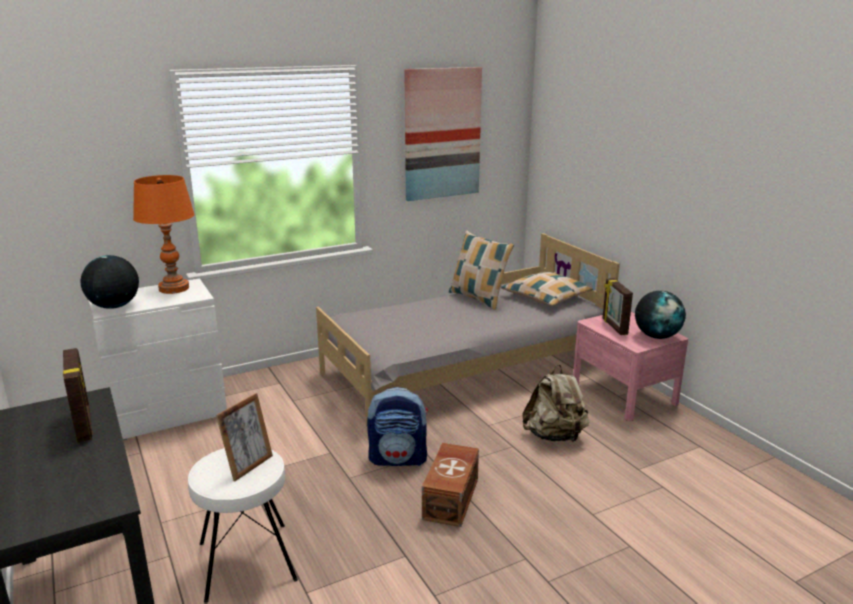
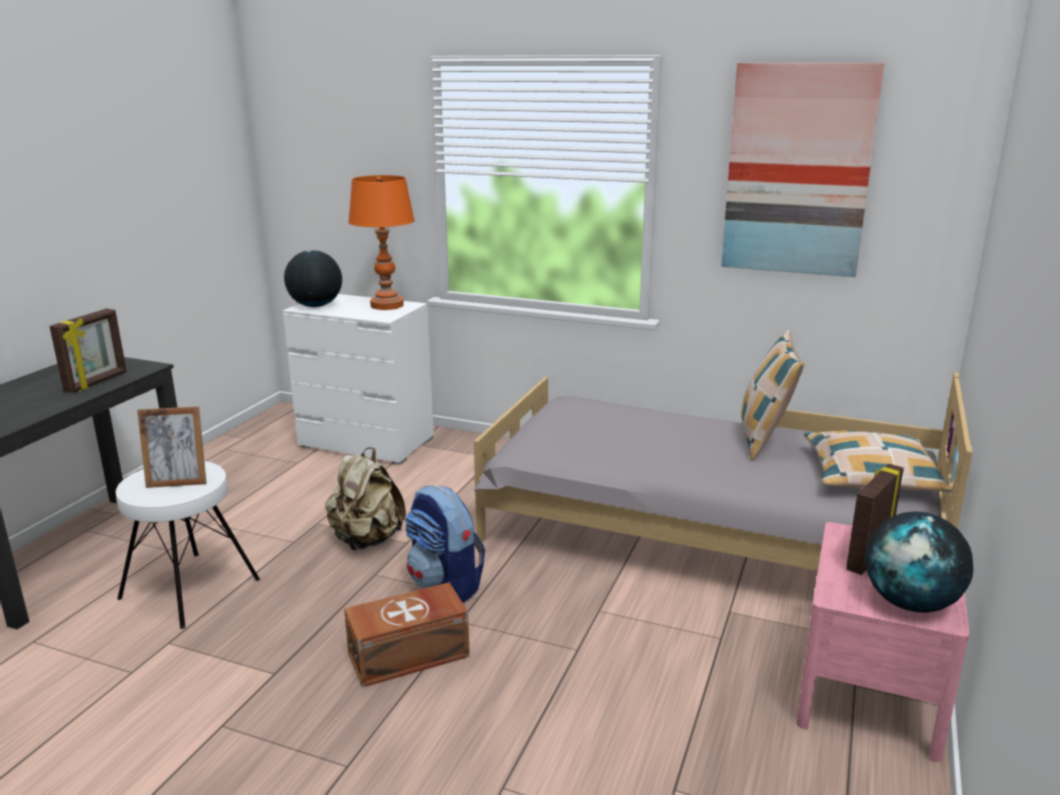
camera: 50 degrees right, 0 degrees up
beige backpack [522,364,589,442] -> beige backpack moved to [325,447,406,550]

